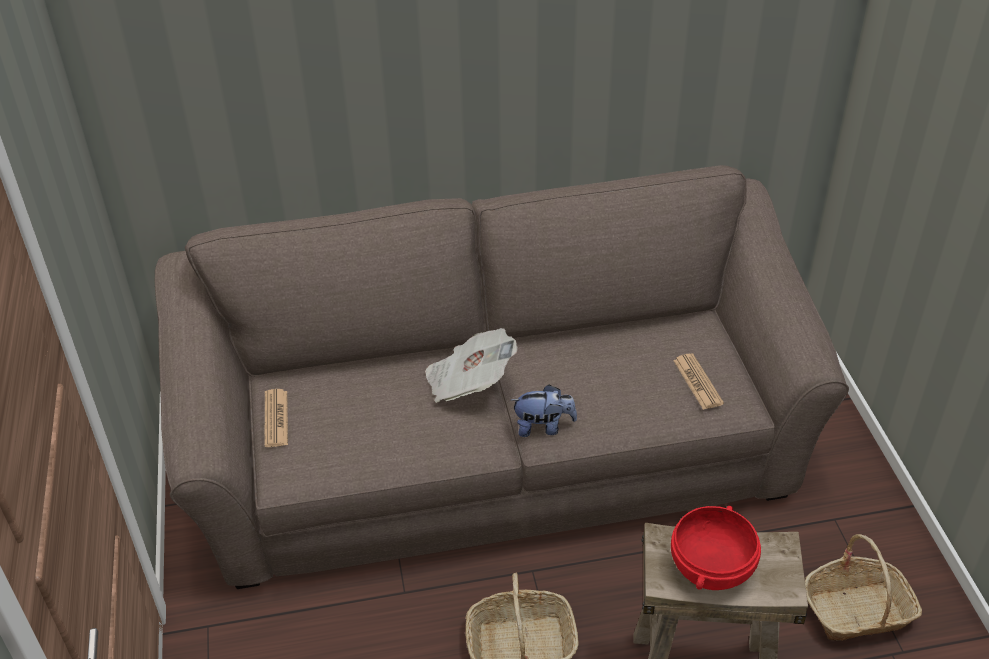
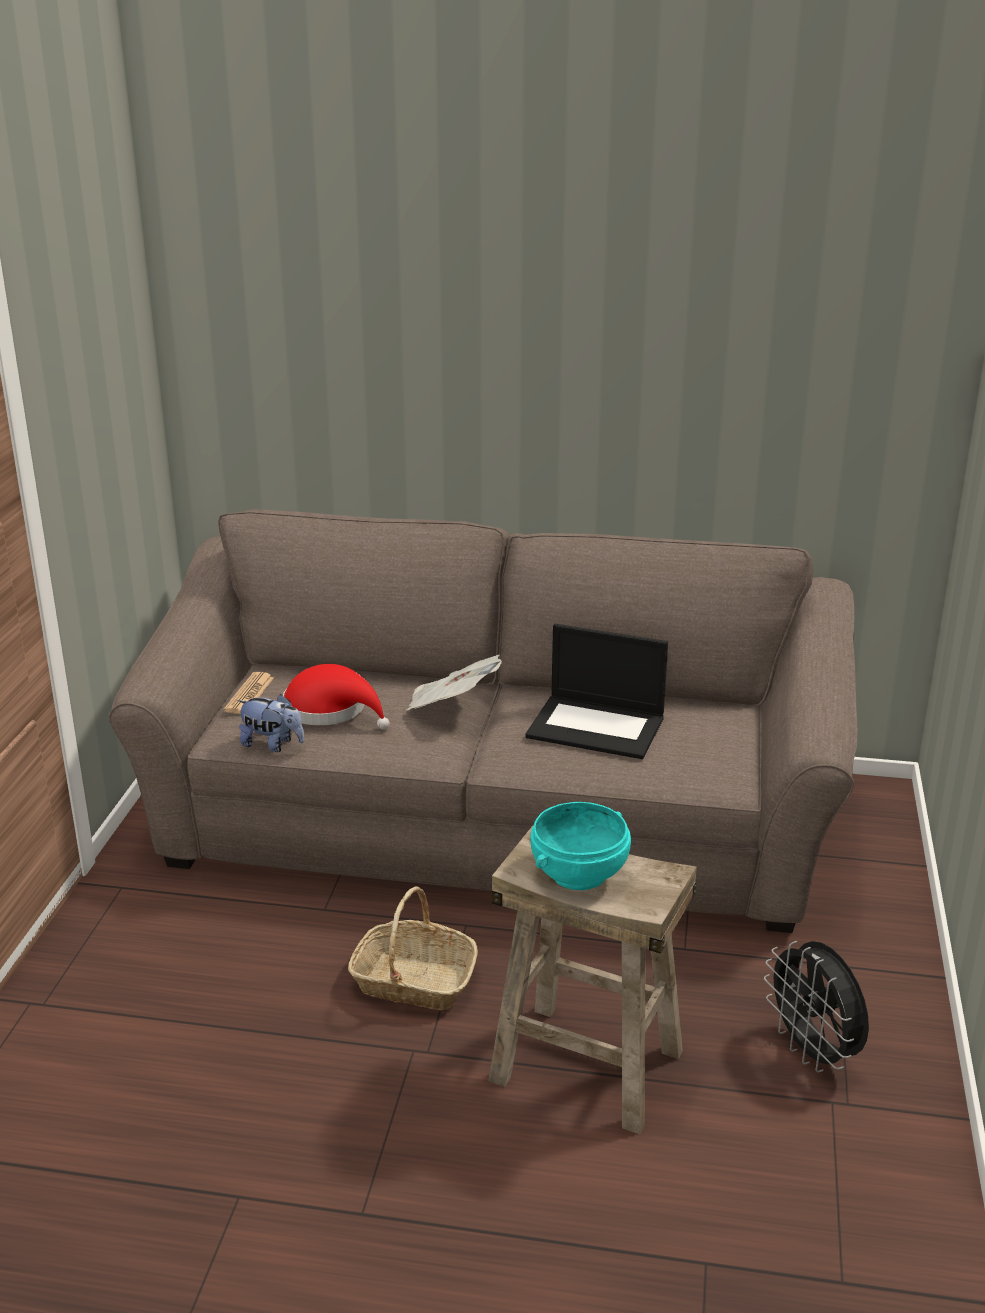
camera: 20 degrees right, 15 degrees down
plush toy [511,384,577,437] -> plush toy moved to [237,694,305,752]
red bowl [671,506,761,590] -> turquoise bowl [530,802,631,890]
newspaper [673,353,724,410] -> none
basket [805,534,922,641] -> black fan [764,941,869,1072]
none -> red hat [283,664,390,730]
none -> laptop [525,624,668,759]

